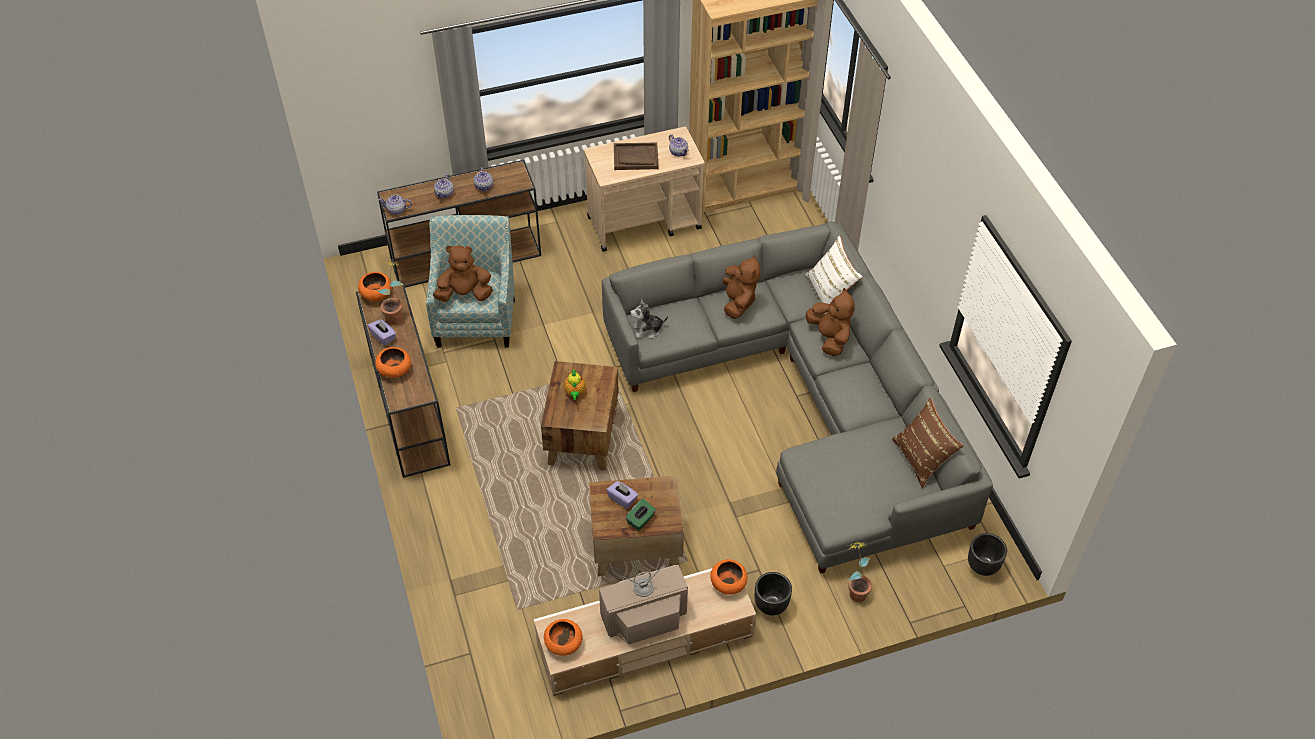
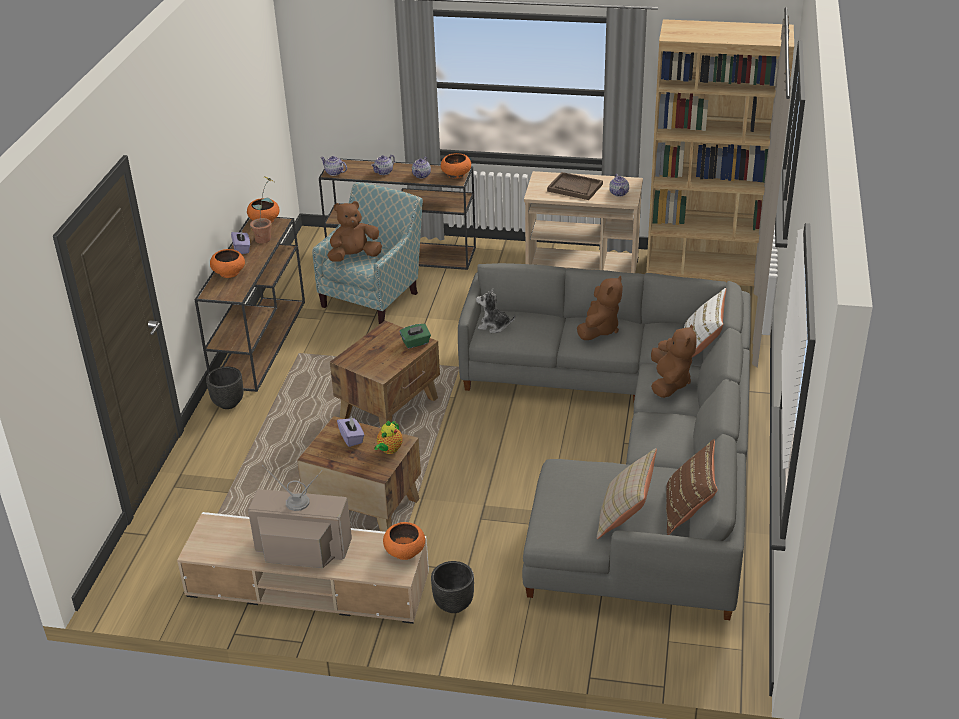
camera: 30 degrees right, 15 degrees down
brown plush toy [433,245,493,302] -> brown plush toy turned 45 degrees counterclockwise [327,201,382,262]
orange bowl [544,619,582,656] -> orange bowl moved to [441,153,471,178]
teapot [564,370,586,400] -> teapot moved to [374,421,403,454]
green tissue box [625,499,656,530] -> green tissue box moved to [400,324,431,349]
potted plant [848,542,872,602] -> none
black planter [968,533,1007,576] -> black planter moved to [206,367,244,409]
none -> beige pillow [597,448,657,539]

